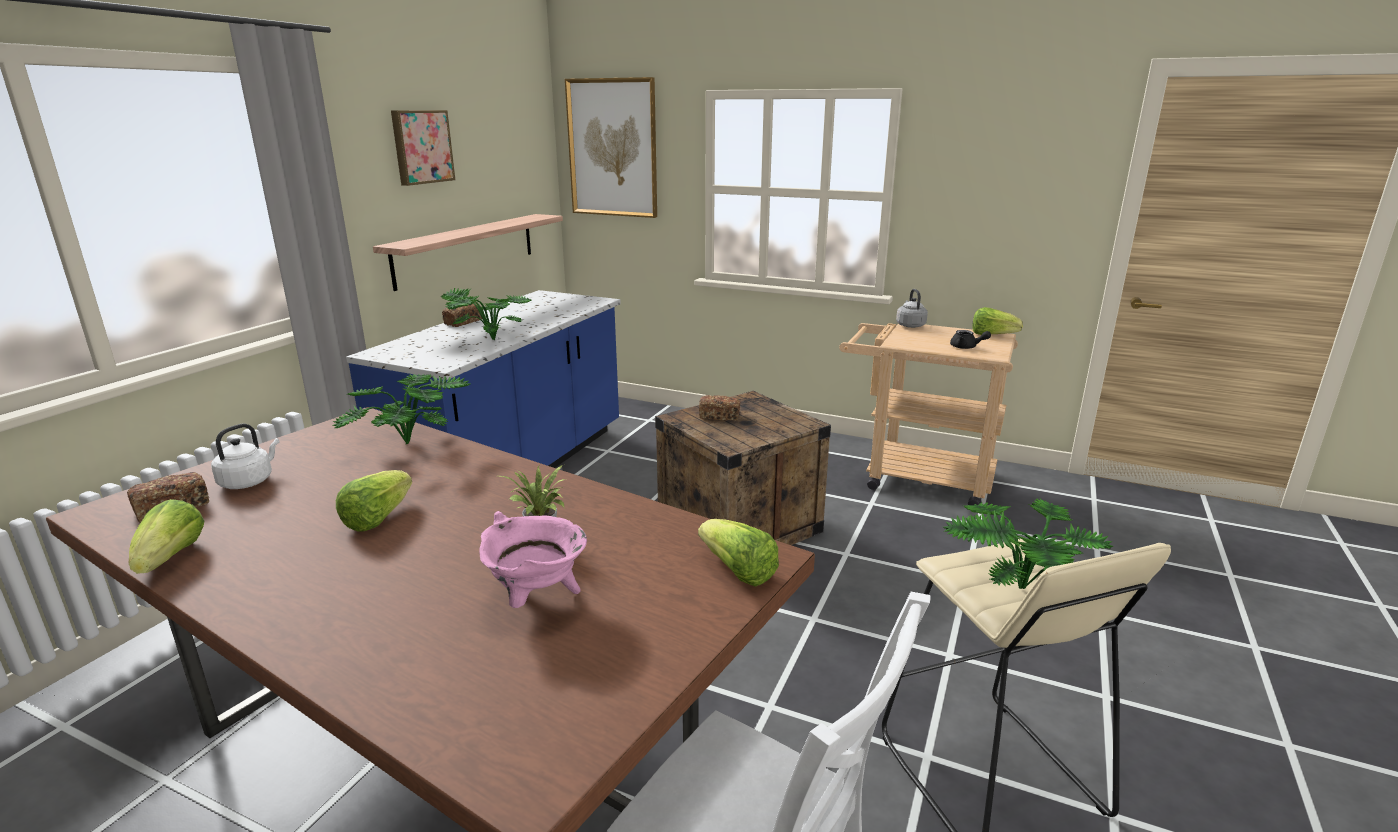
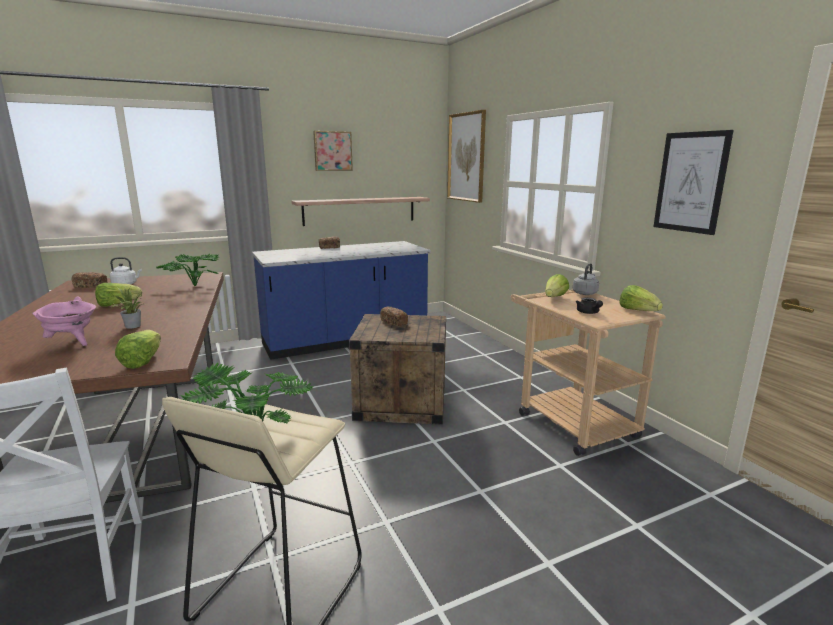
camera: 40 degrees right, 5 degrees down
lettuce [129,499,204,574] -> lettuce moved to [545,274,569,297]
potted plant [442,288,532,340] -> none
none -> picture [653,130,734,235]

